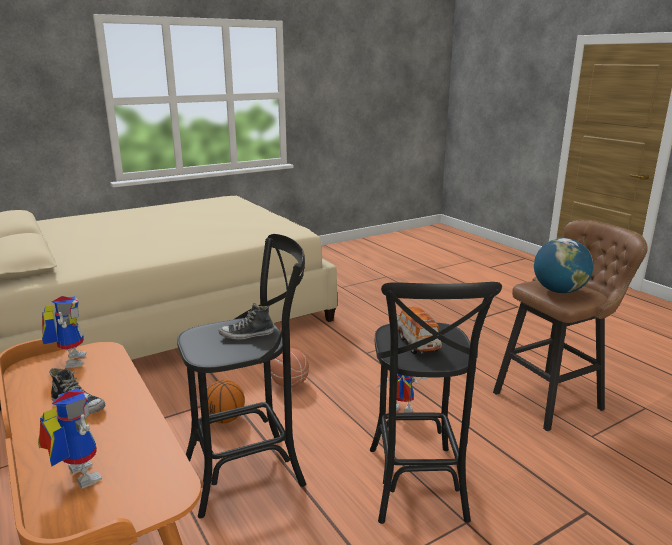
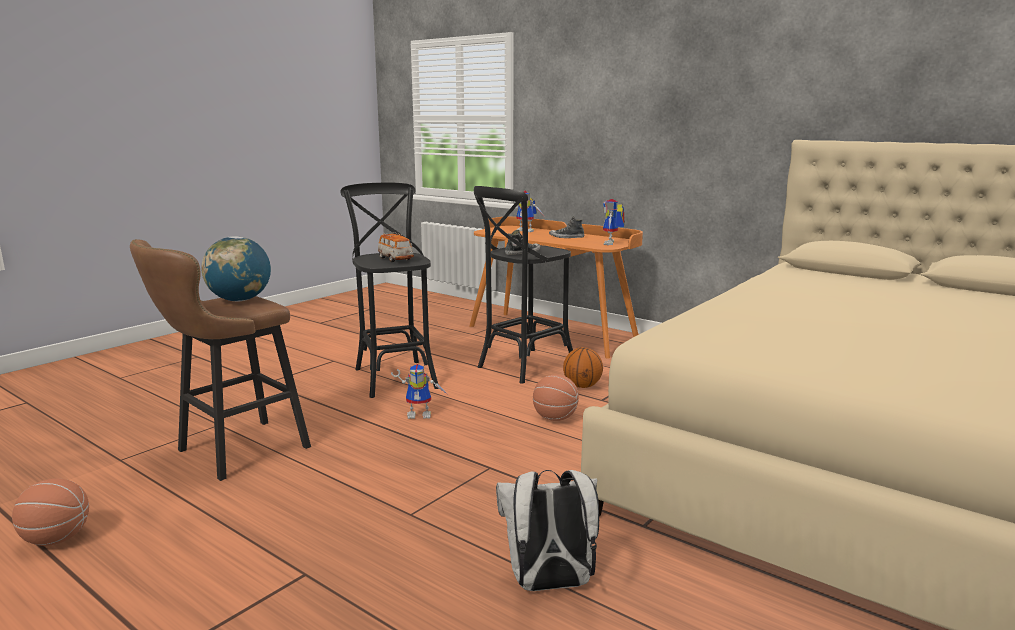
camera: 160 degrees right, 5 degrees down
toy robot [42,296,87,368] -> toy robot turned 45 degrees clockwise [603,199,625,245]
none -> basketball [12,478,89,546]
none -> white backpack [496,470,599,591]

